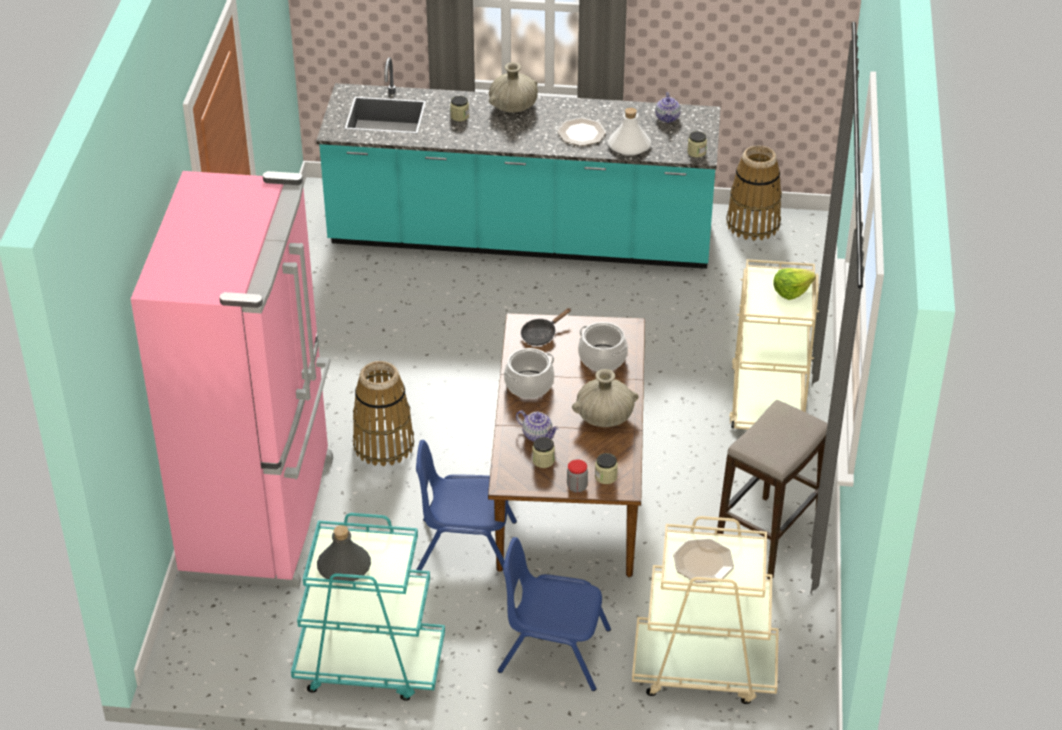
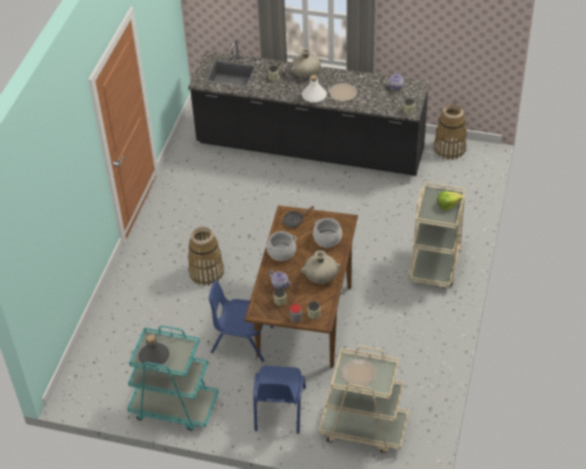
camera: 10 degrees right, 5 degrees up
pink fridge [131,171,333,588] -> none
turquoise counter [316,57,721,269] -> black counter [188,40,430,176]
blue chair [498,537,611,691] -> blue chair turned 105 degrees counterclockwise [253,366,306,434]
white bottle [608,108,651,155] -> white bottle moved to [301,75,327,103]
stool [717,400,828,580] -> none

